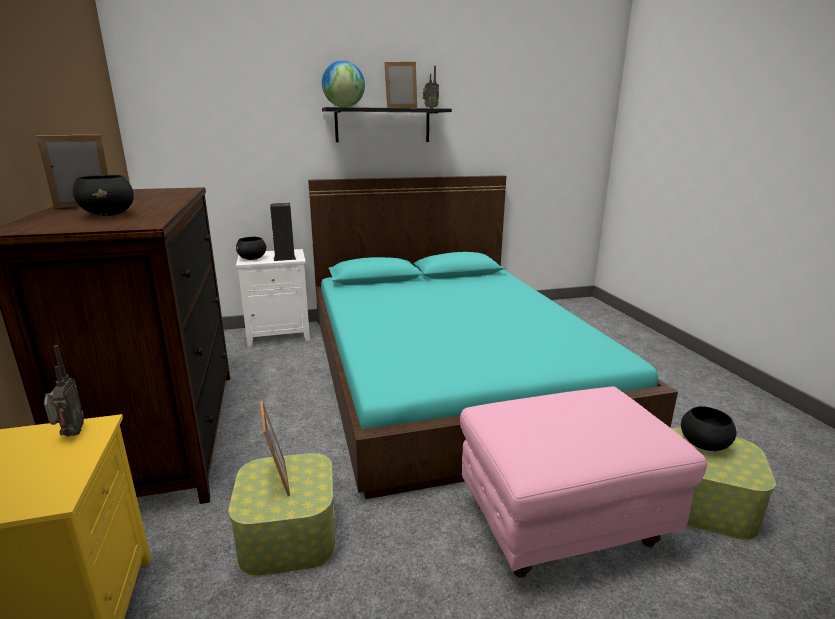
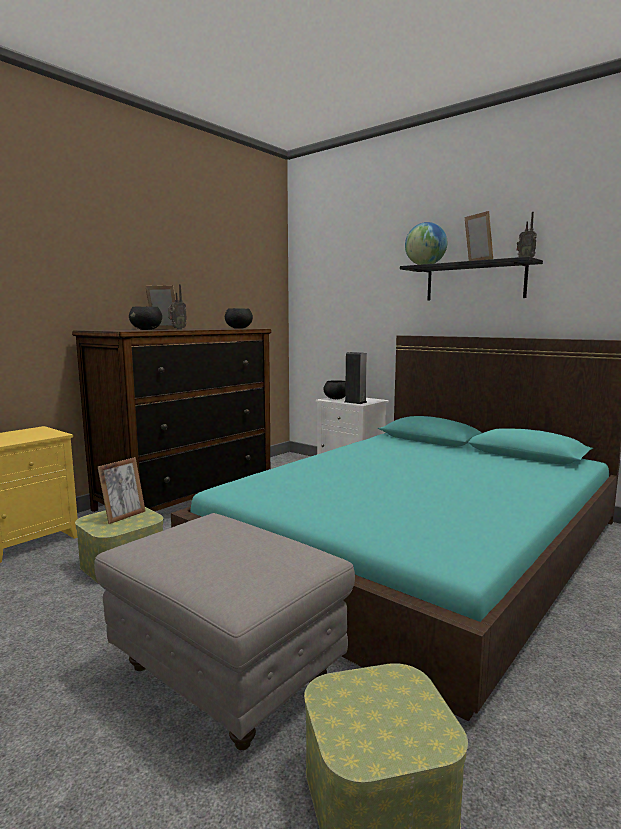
camera: 55 degrees right, 10 degrees down
radio [44,345,84,436] -> radio moved to [168,284,187,330]
pink ottoman [460,386,707,578] -> grey ottoman [94,513,355,750]
black bowl [681,406,736,451] -> black bowl moved to [225,308,253,329]

